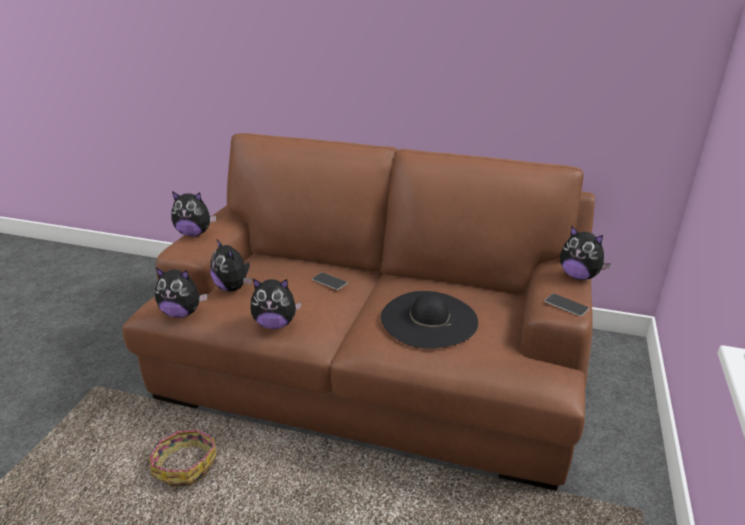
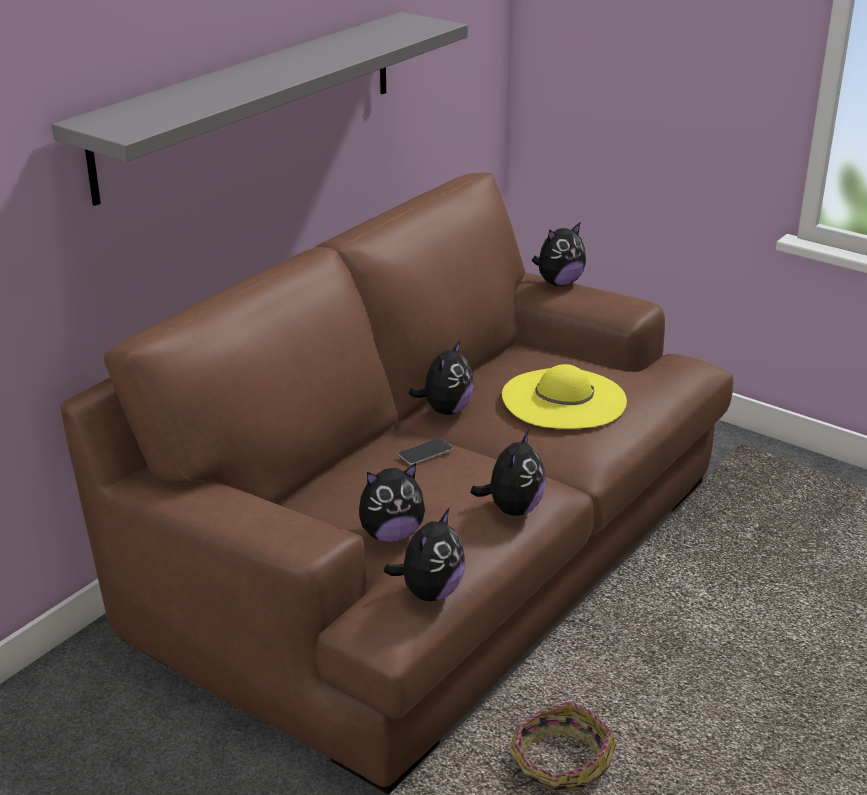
camera: 70 degrees left, 0 degrees up
plush toy [171,191,216,237] -> plush toy moved to [408,340,474,415]
black hat [381,291,478,349] -> yellow hat [502,364,627,429]
phone [545,293,589,316] -> none
none -> grey shelf [52,12,468,206]

